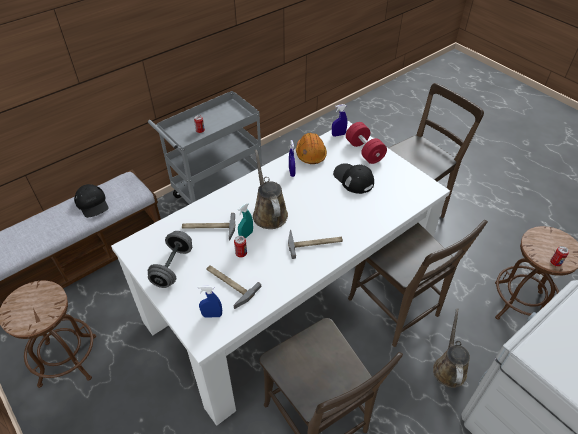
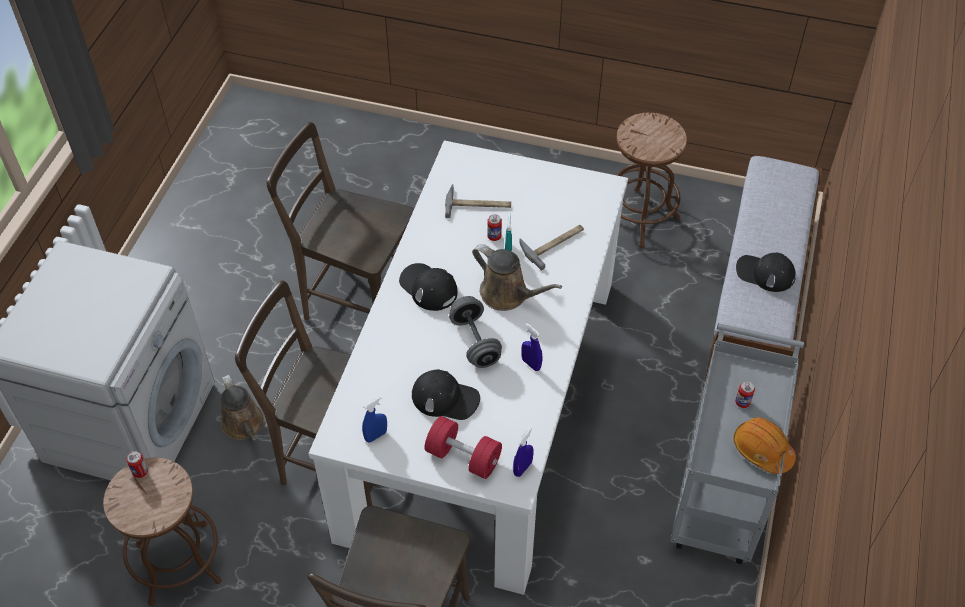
camera: 145 degrees right, 5 degrees up
grey dumbbell [148,231,192,288] -> grey dumbbell moved to [449,296,502,368]
blue spray bottle [198,286,222,317] -> blue spray bottle moved to [362,397,387,443]
hammer [288,230,343,259] -> black cap [399,263,458,311]
orange hard hat [296,133,327,164] -> orange hard hat moved to [733,417,796,474]

